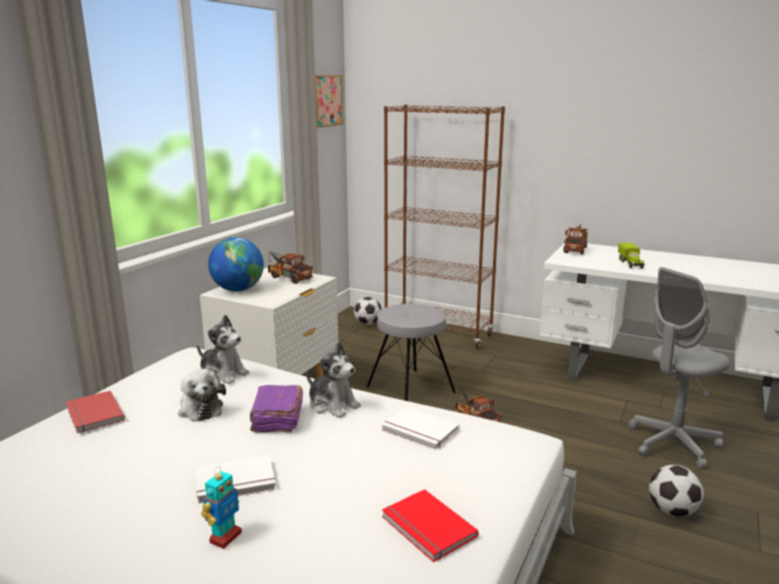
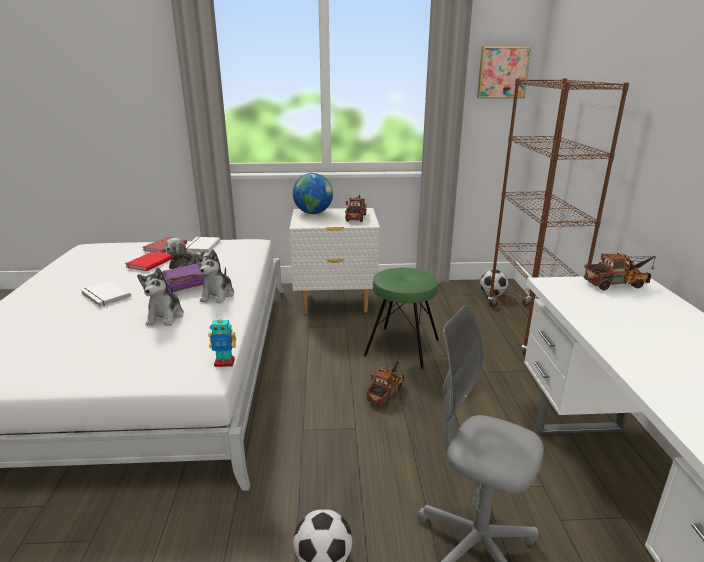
camera: 60 degrees right, 5 degrees up
plush toy [197,315,249,384] -> plush toy moved to [137,268,184,326]
toy robot [201,466,242,549] -> toy robot moved to [209,314,236,367]
grey stool [366,304,456,401] -> green stool [364,268,439,370]
white book [381,406,459,450] -> white book moved to [186,237,220,253]
red book [382,489,479,562] -> red book moved to [125,251,171,271]
toy truck [618,243,645,268] -> none

